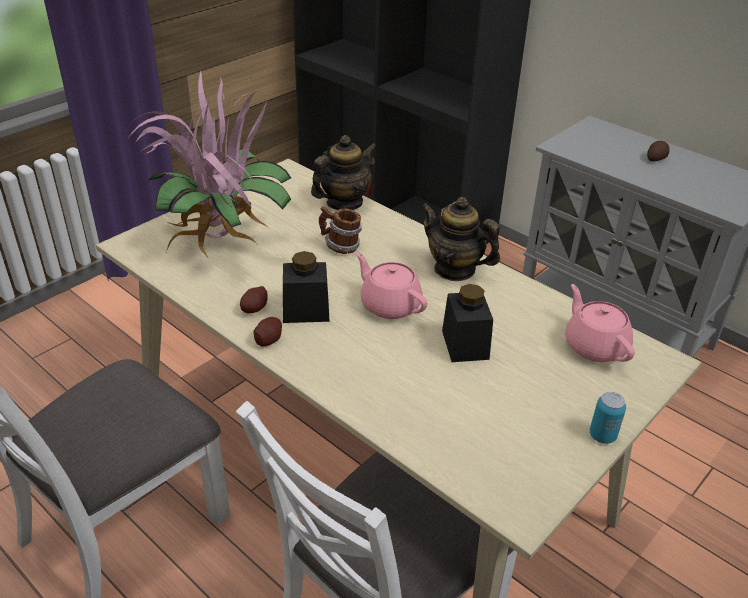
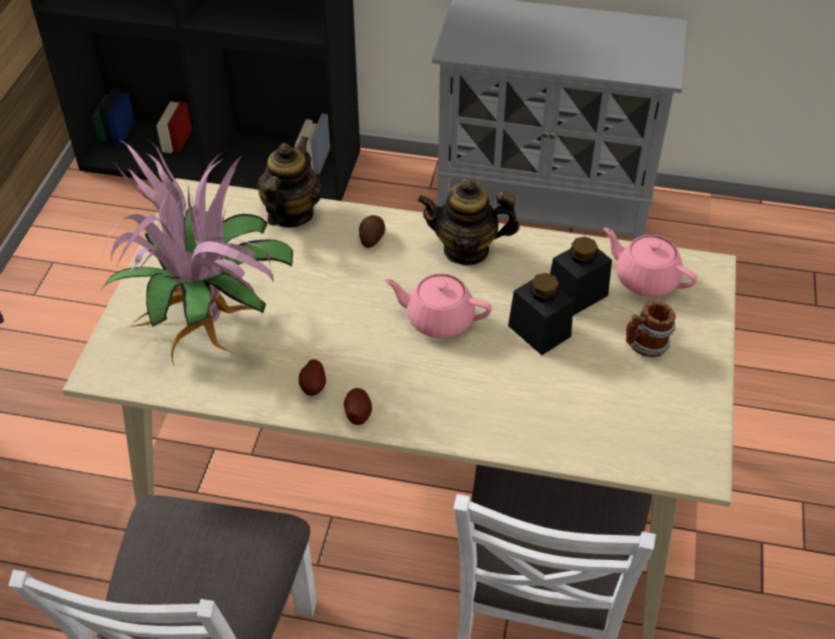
camera: 30 degrees left, 10 degrees up
black jar [283,251,330,323] -> black jar moved to [550,236,612,315]
mug [319,206,362,254] -> mug moved to [626,301,676,357]
can [590,392,626,444] -> none
potato [647,141,670,162] -> potato moved to [359,215,385,248]

